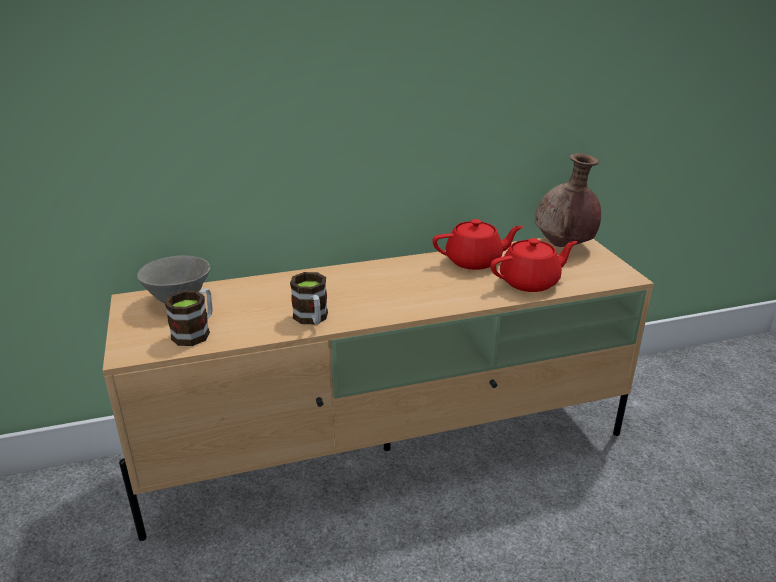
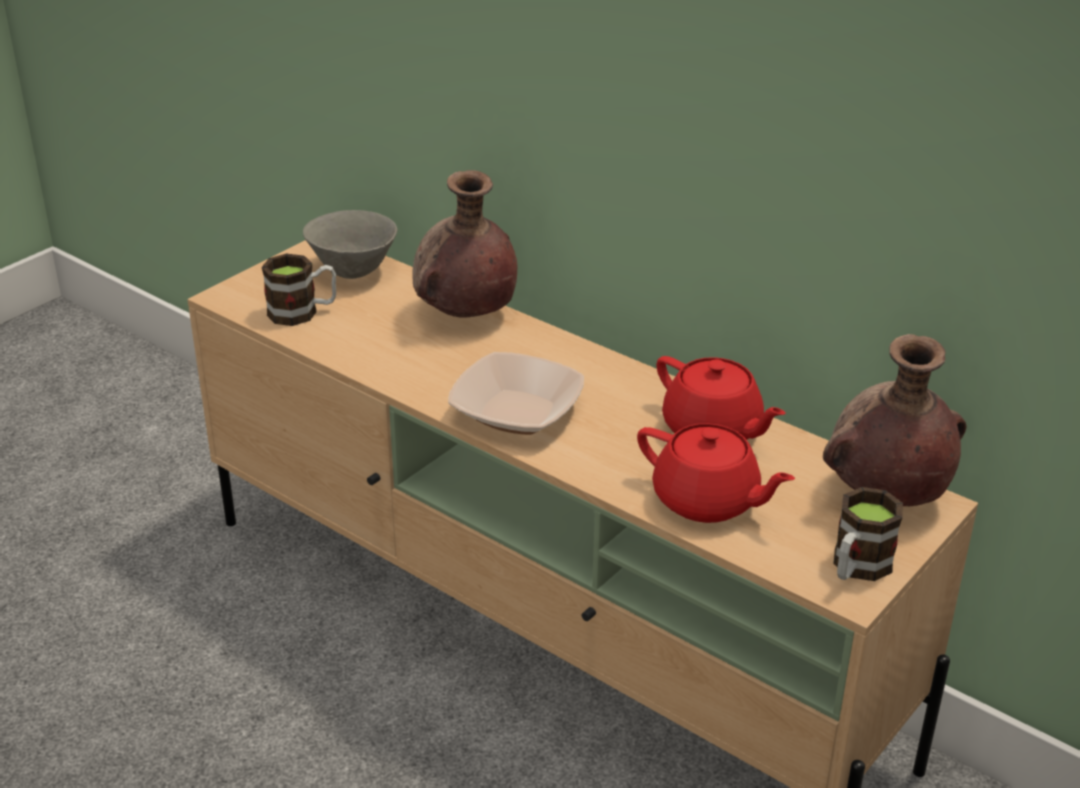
camera: 55 degrees right, 5 degrees up
mug [290,272,328,324] -> mug moved to [833,487,903,581]
none -> brown vase [412,170,517,318]
none -> bowl [448,352,584,435]

